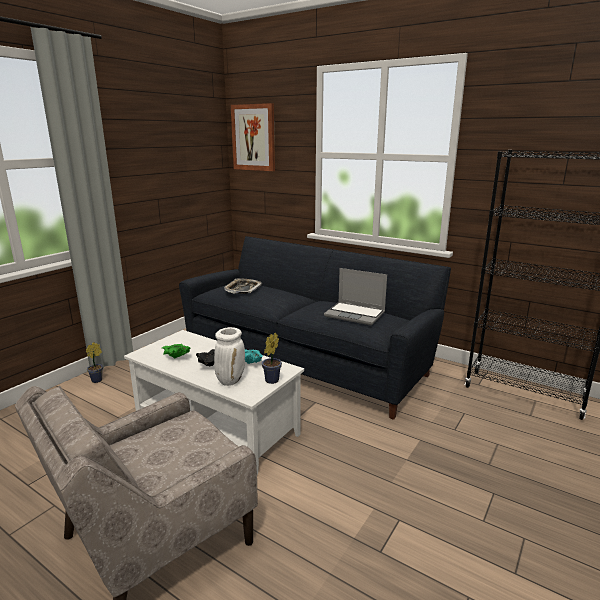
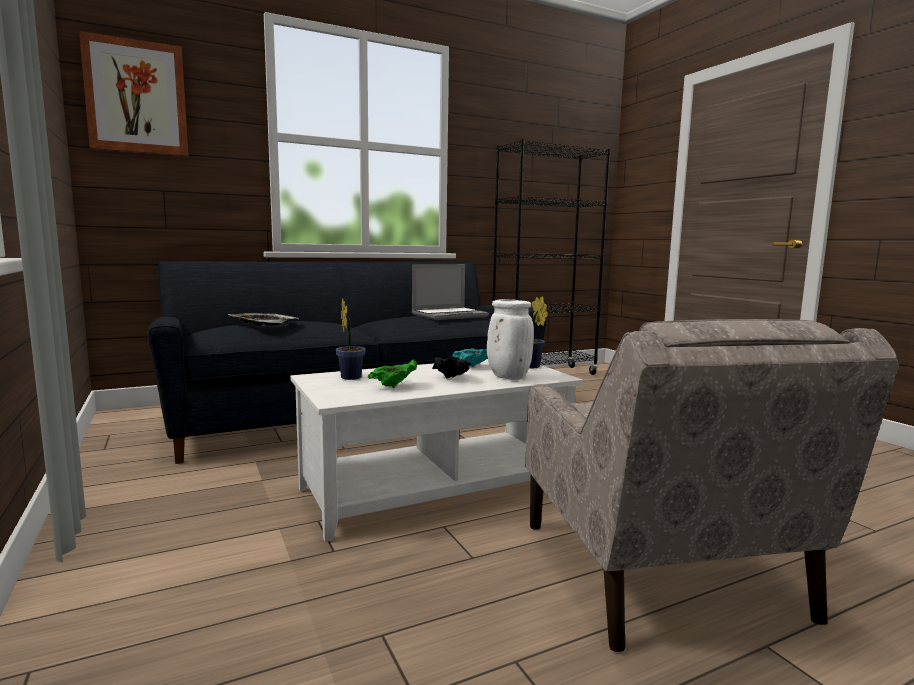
camera: 60 degrees left, 10 degrees down
potted plant [86,342,103,383] -> potted plant moved to [336,298,366,380]

